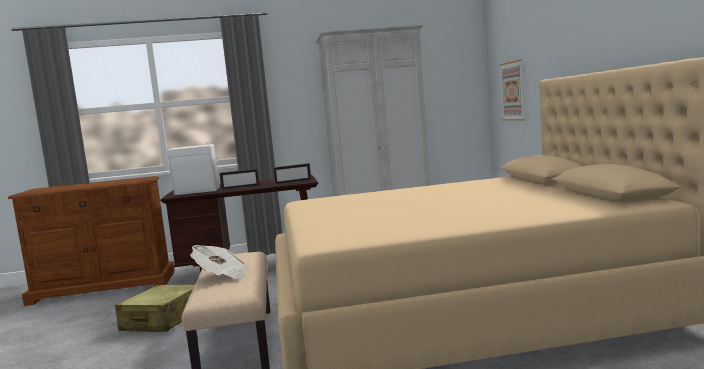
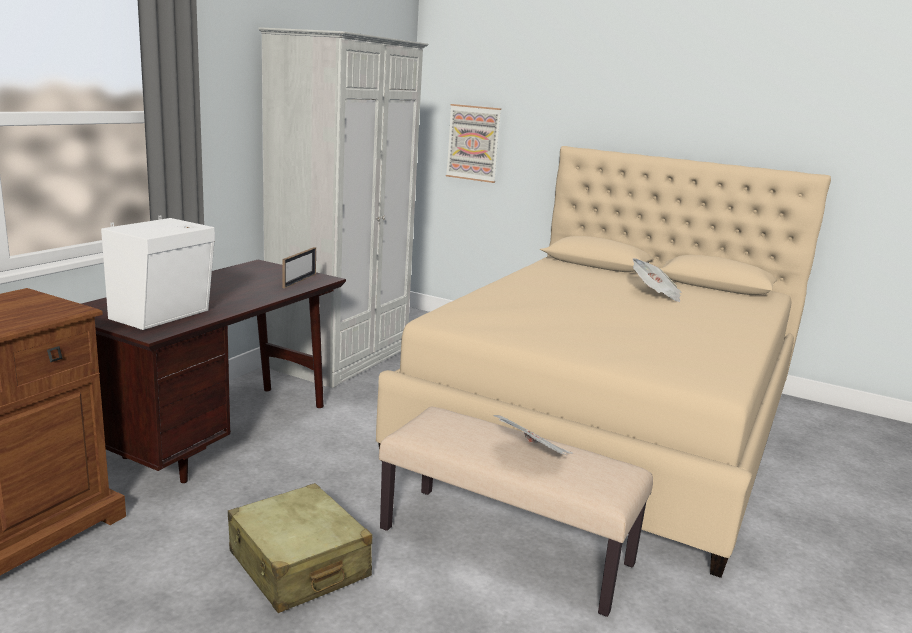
camera: 55 degrees left, 10 degrees up
picture frame [219,169,260,190] -> none
none -> newspaper [633,258,682,302]

